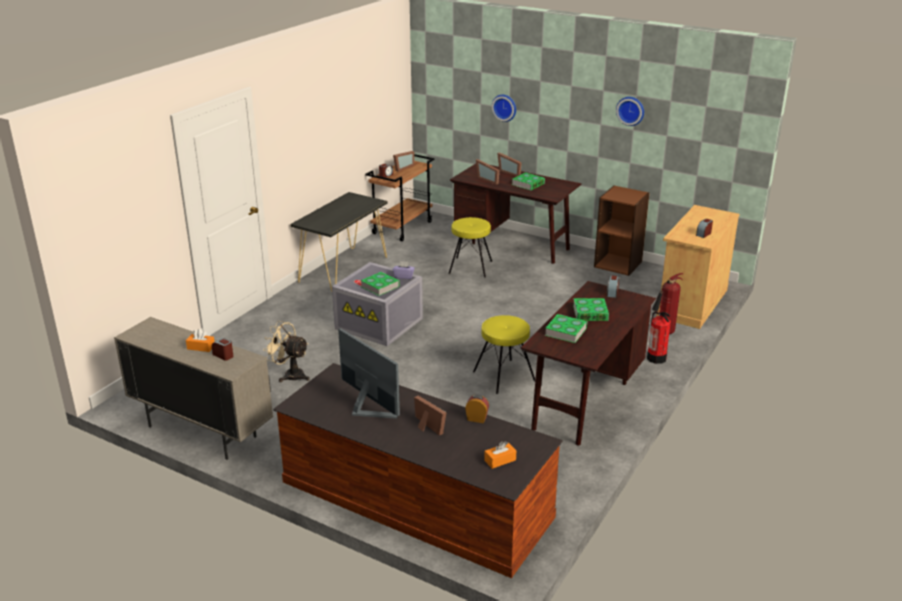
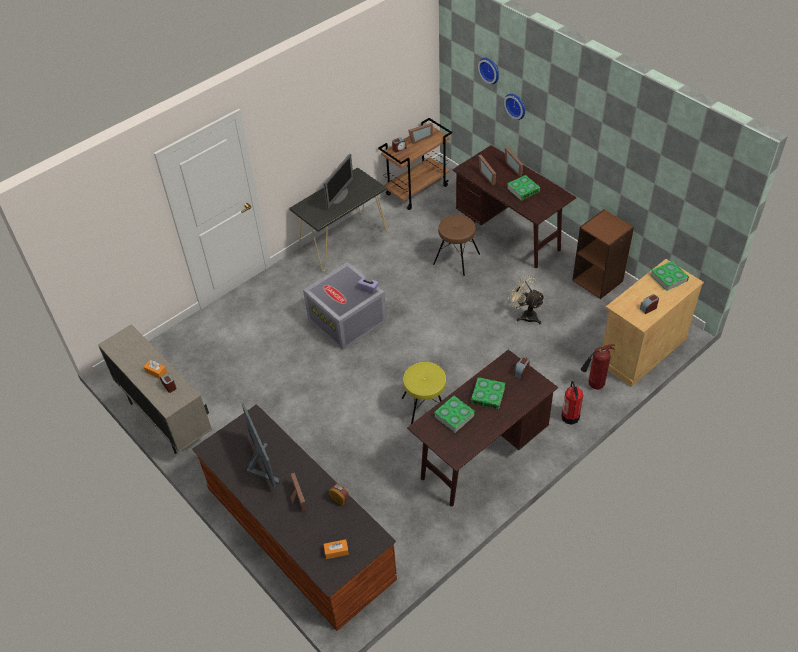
camera: 20 degrees right, 20 degrees up
beige fan [263,321,310,382] -> beige fan moved to [508,275,545,324]
book [361,272,400,296] -> book moved to [651,261,689,291]
yellow stool [448,217,492,278] -> brown stool [433,215,480,276]
wall clock [616,97,644,126] -> wall clock moved to [478,58,499,84]
none -> monitor [323,154,353,208]

